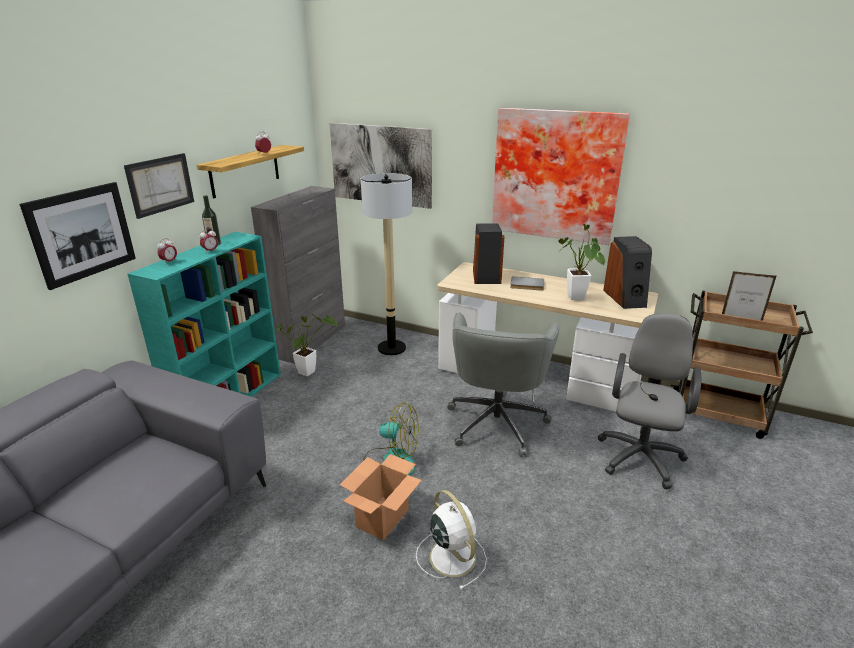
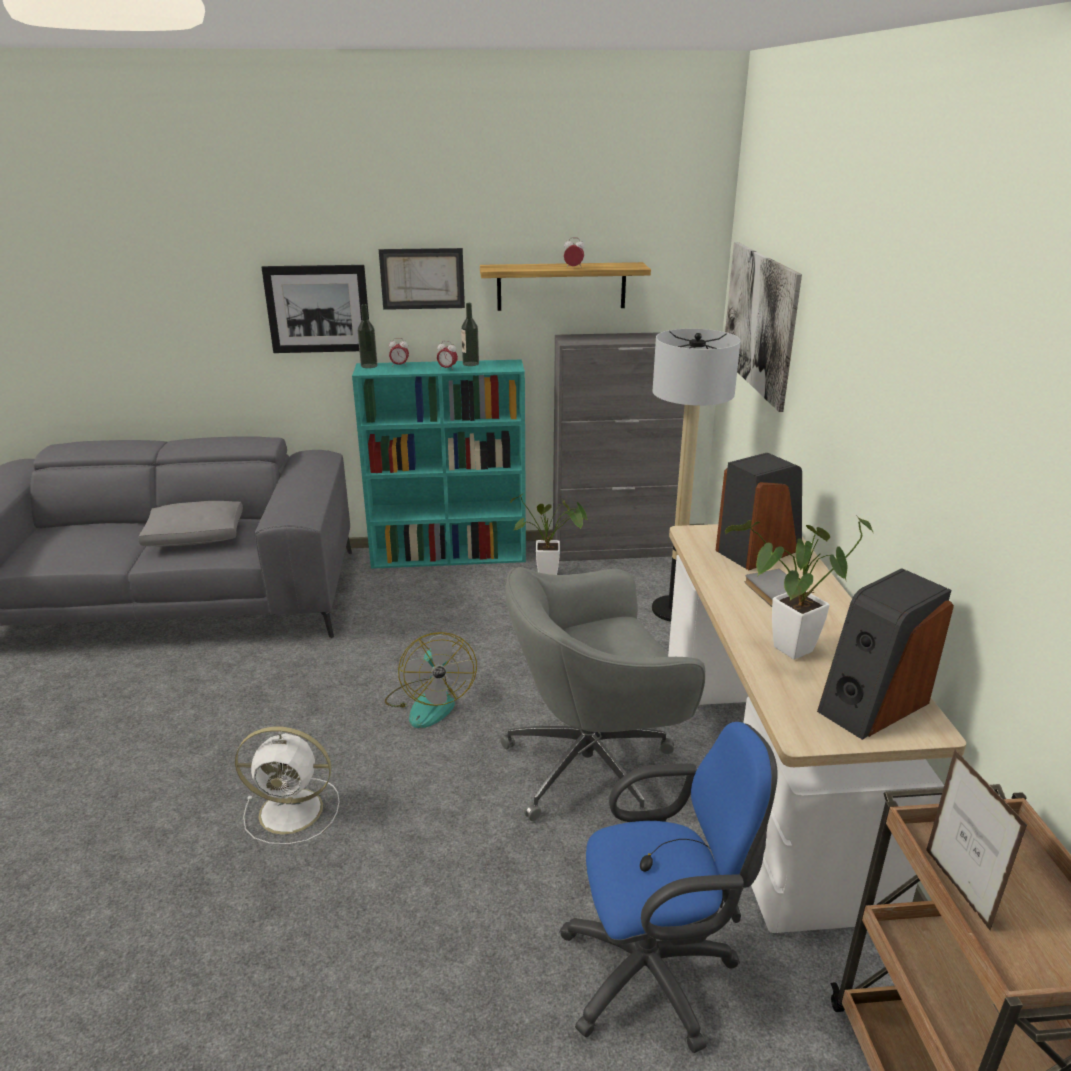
camera: 60 degrees right, 0 degrees up
cardboard box [340,454,422,541] -> none
white fan [416,490,487,590] -> white fan turned 60 degrees clockwise [235,727,340,845]
picture [492,108,630,245] -> none
grey office chair [598,314,701,489] -> blue office chair [559,722,778,1053]
none -> grey pillow [138,501,243,546]
none -> bottle [358,304,378,368]

